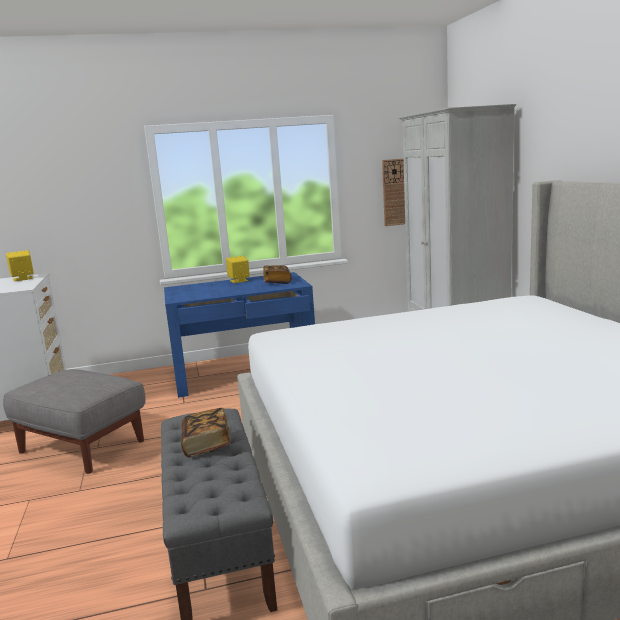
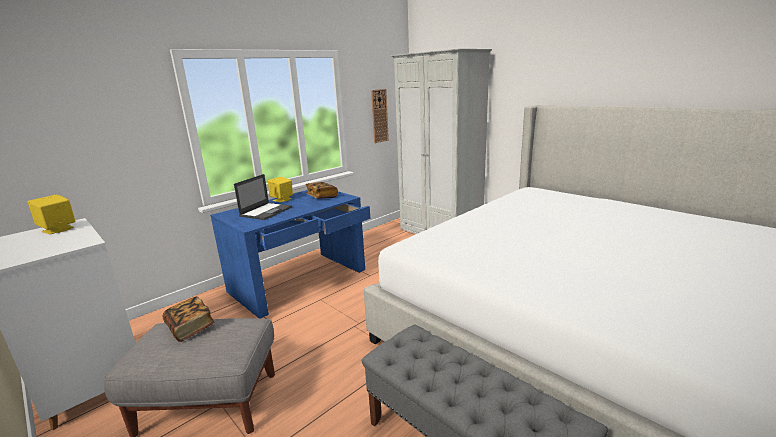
camera: 30 degrees left, 5 degrees up
book [181,408,231,458] -> book moved to [163,296,215,342]
none -> laptop [234,174,292,220]

